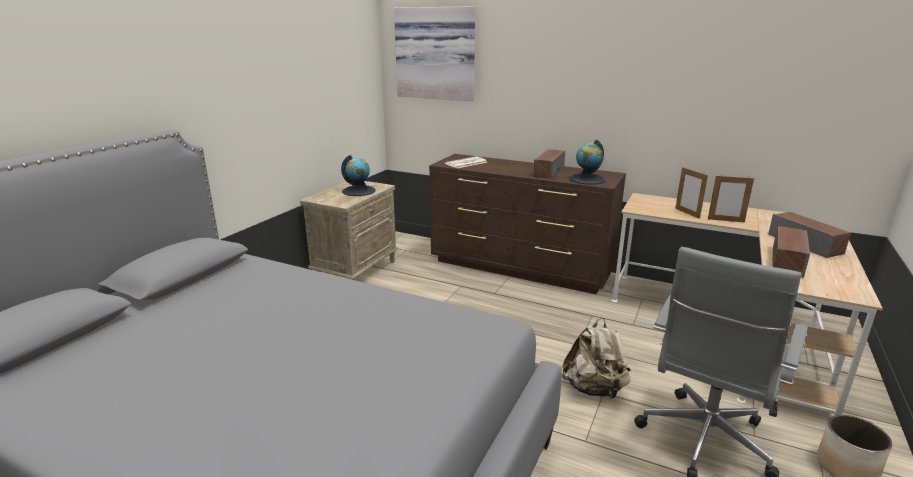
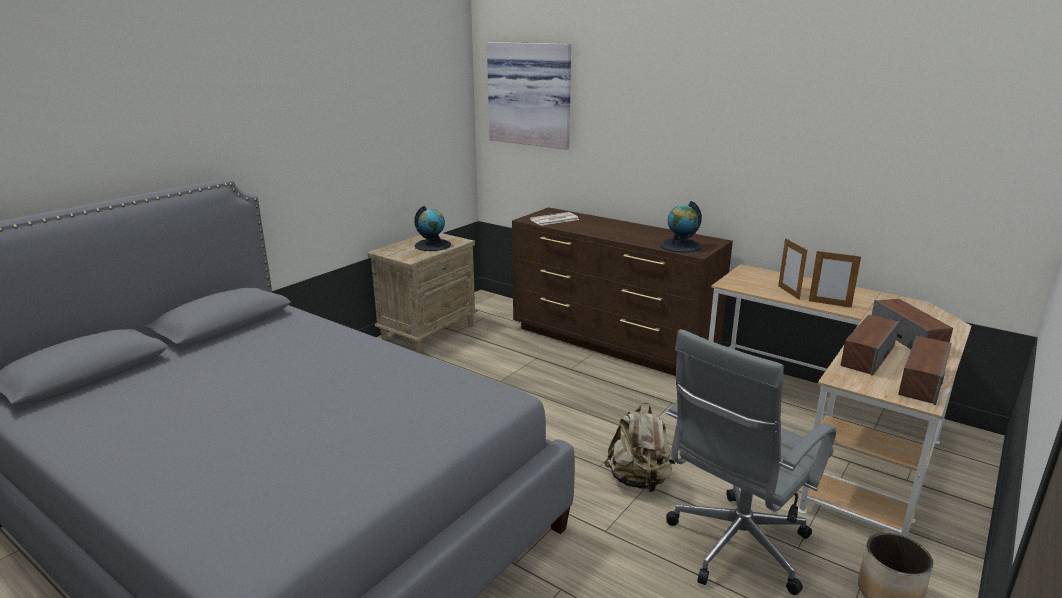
camera: 10 degrees right, 0 degrees up
speaker [533,149,565,179] -> speaker moved to [898,336,952,405]

